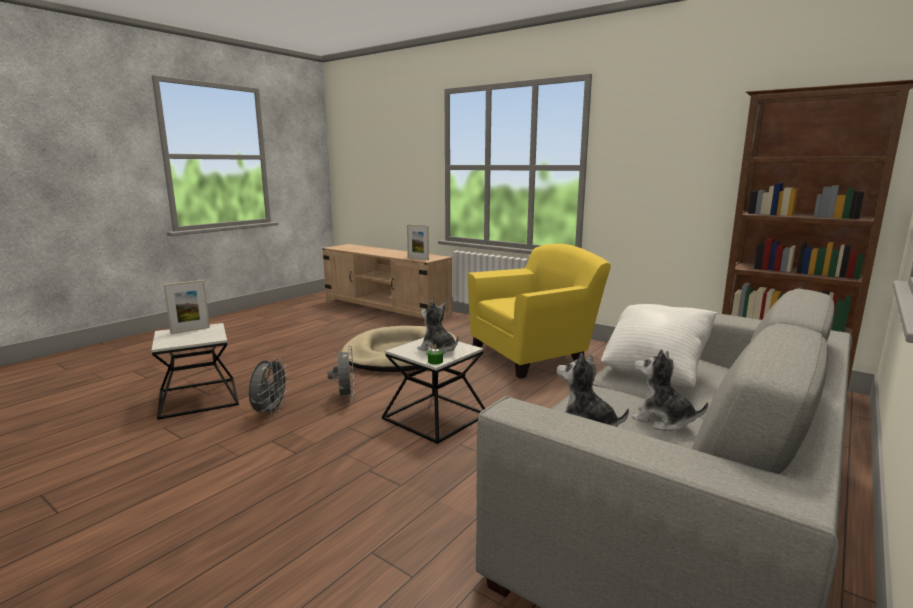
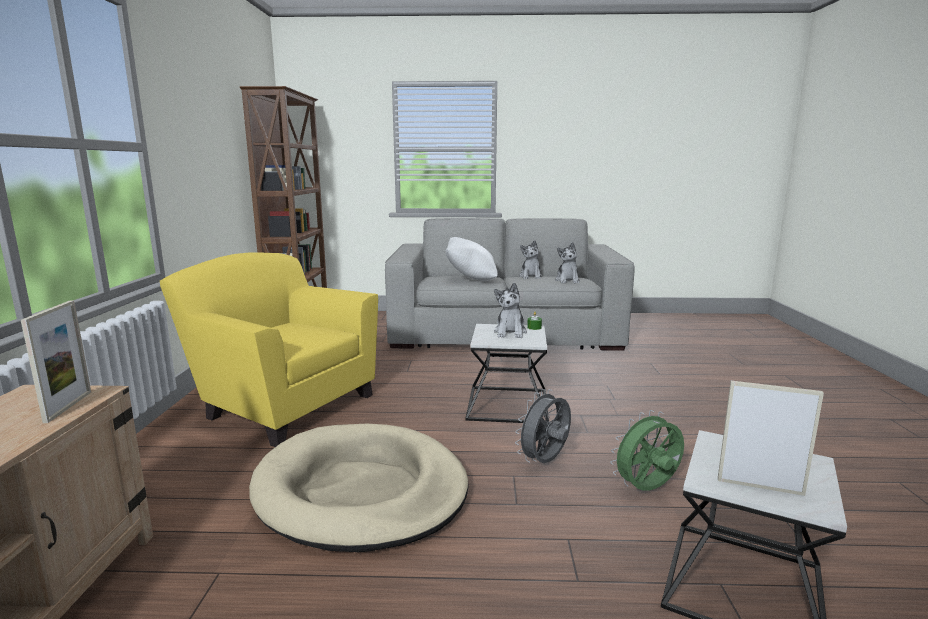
camera: 125 degrees left, 0 degrees up
grey fan [249,358,290,417] -> green fan [610,410,684,491]

